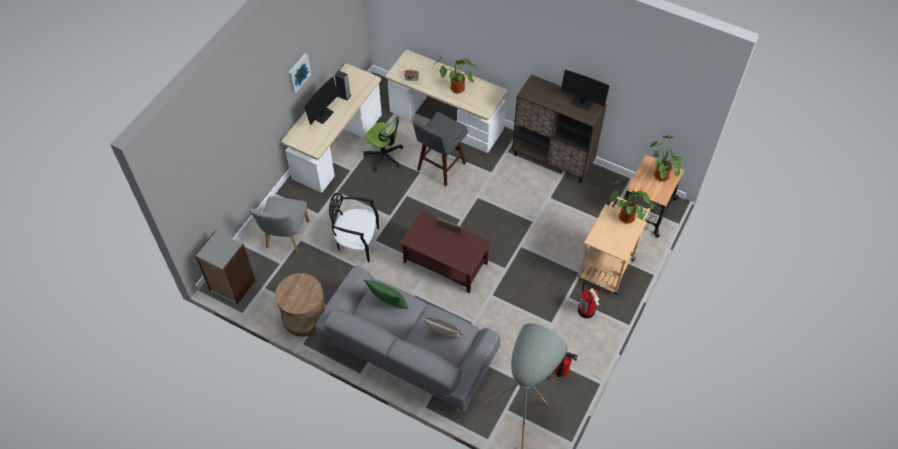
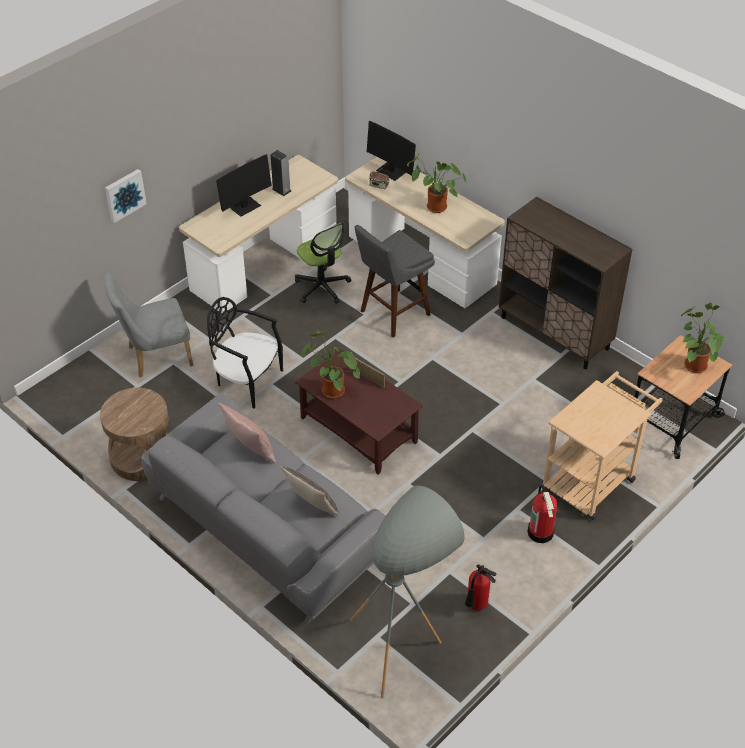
camera: 15 degrees right, 10 degrees down
grey bookcase [195,230,256,305] -> none
grey chair [250,196,310,252] -> grey chair turned 45 degrees clockwise [104,272,193,378]
picture [288,53,311,93] -> picture moved to [105,169,147,223]
green pillow [364,280,409,309] -> pink pillow [218,402,276,463]
monitor [561,70,610,111] -> monitor moved to [367,121,416,181]
potted plant [609,180,653,224] -> potted plant moved to [301,329,360,399]

